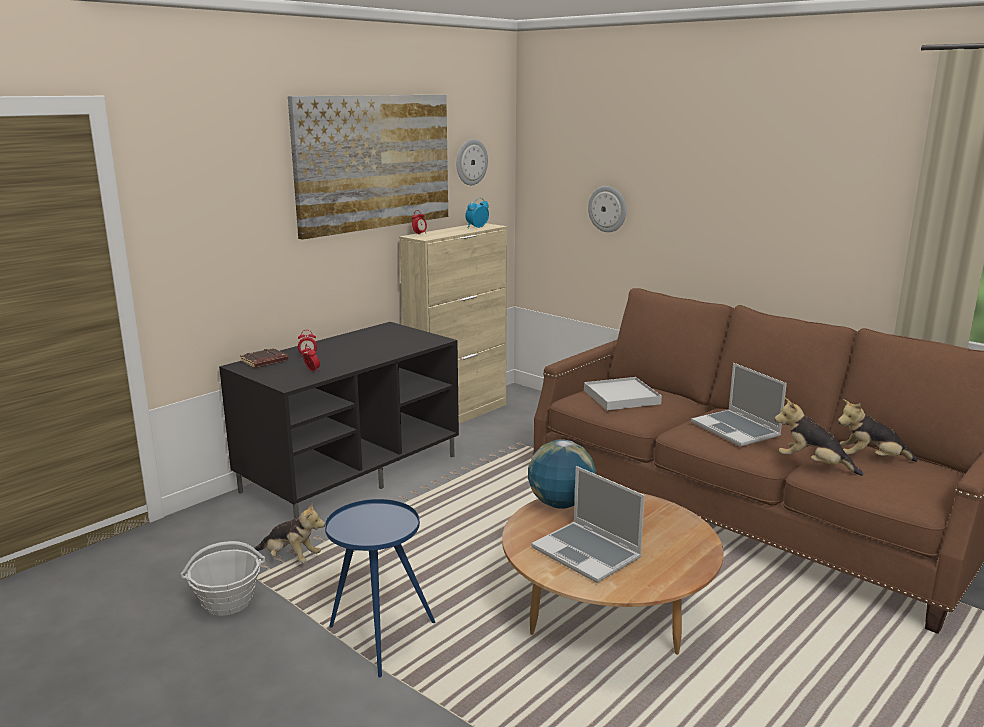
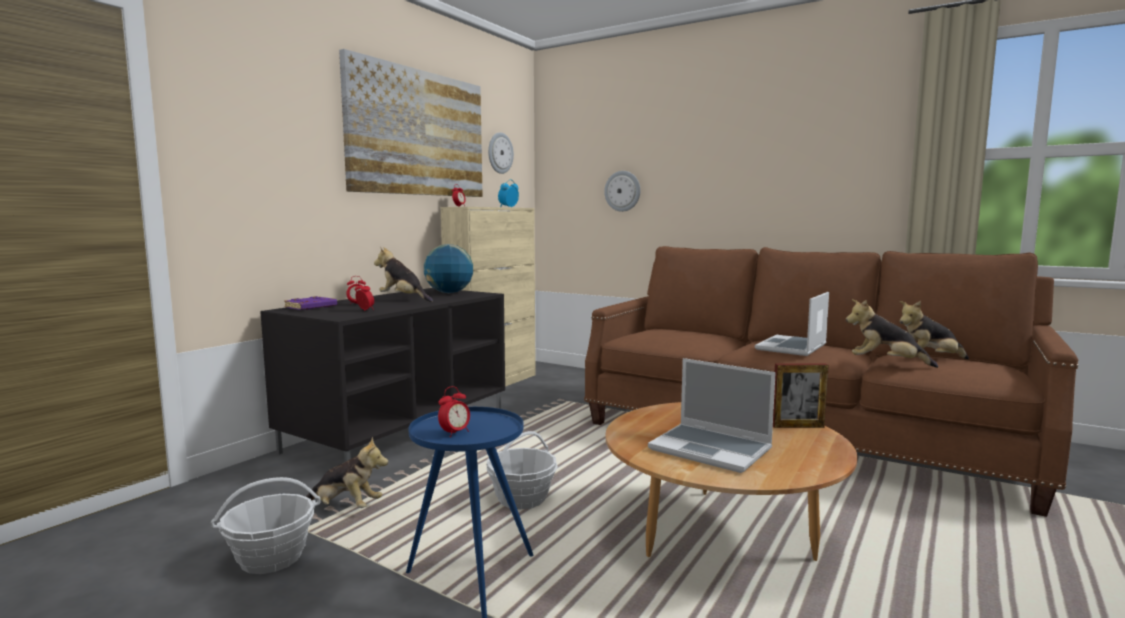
camera: 10 degrees left, 10 degrees down
brown book [240,348,288,368] -> purple book [284,296,337,310]
globe [528,439,596,509] -> globe moved to [424,244,473,293]
white tray [584,377,662,410] -> none
laptop [691,363,787,447] -> laptop turned 75 degrees clockwise [755,292,829,356]
none -> plush toy [374,247,433,302]
none -> alarm clock [438,386,470,437]
none -> basket [486,431,558,509]
none -> picture frame [773,363,829,428]

